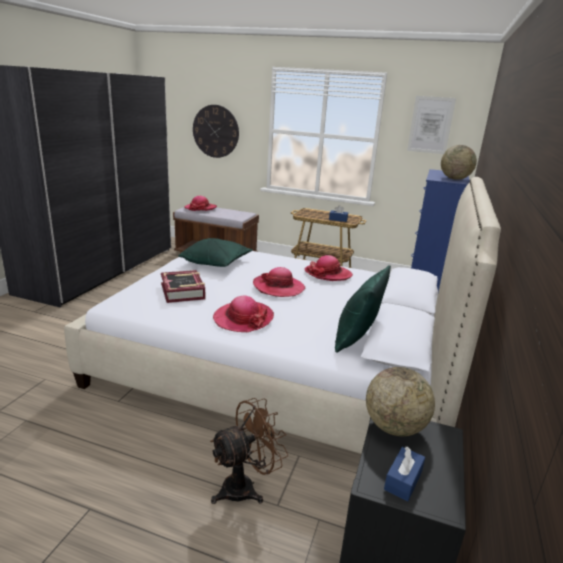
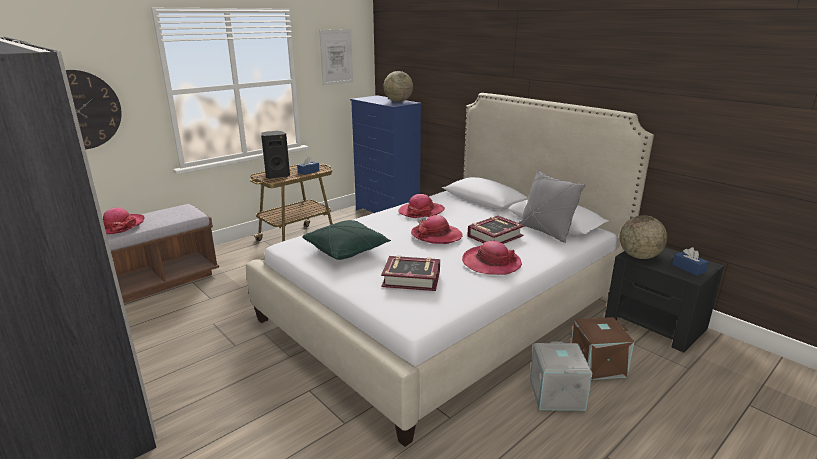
camera: 60 degrees left, 0 degrees up
brown fan [210,398,288,504] -> brown storage box [571,317,634,380]
green pillow [335,265,391,353] -> grey pillow [519,170,585,243]
none -> black speaker [261,131,290,179]
none -> book [467,216,524,244]
none -> grey storage box [530,341,592,411]

